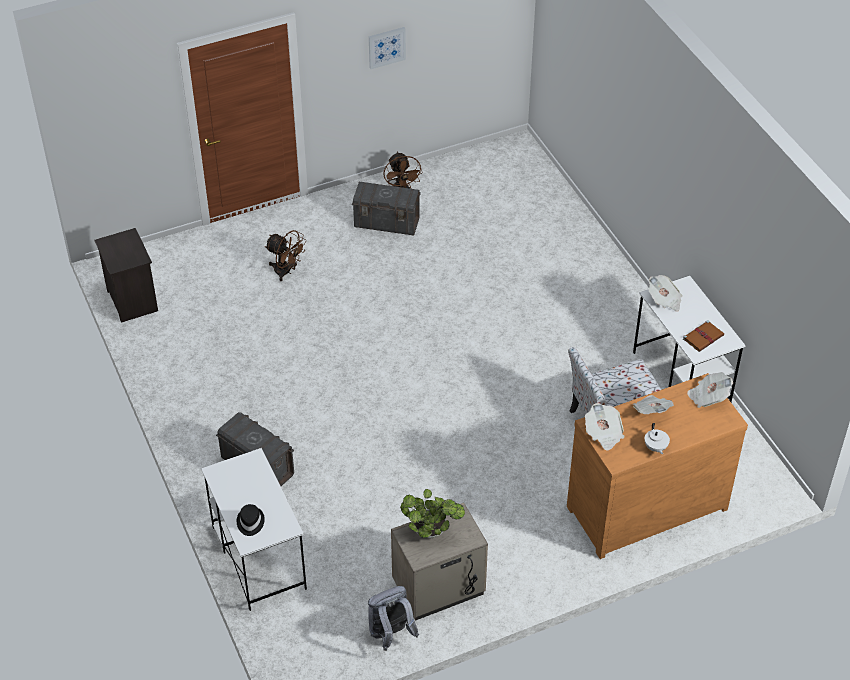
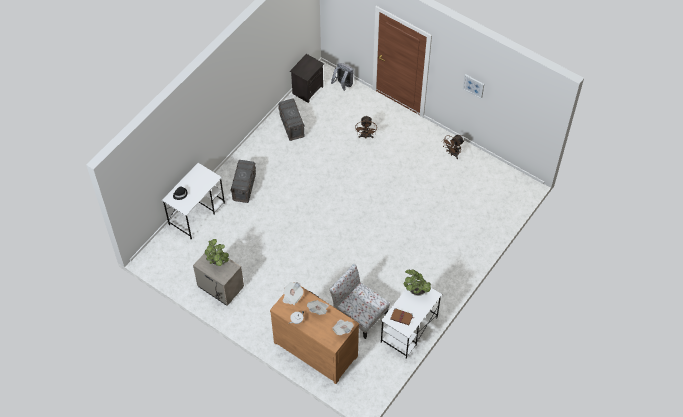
camera: 60 degrees right, 10 degrees up
grey storage box [352,182,421,236] -> grey storage box moved to [278,98,305,141]
grey backpack [368,586,419,651] -> grey backpack moved to [331,63,354,91]
newspaper [648,275,682,312] -> potted plant [403,269,431,296]

